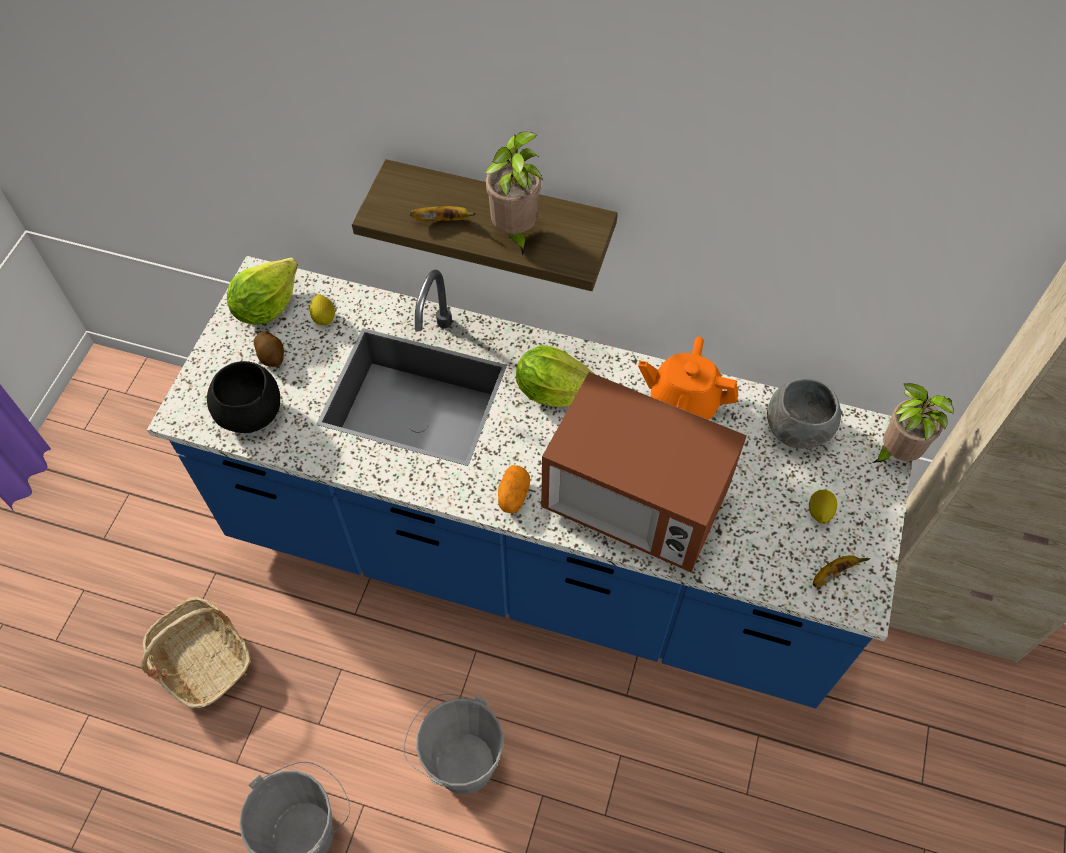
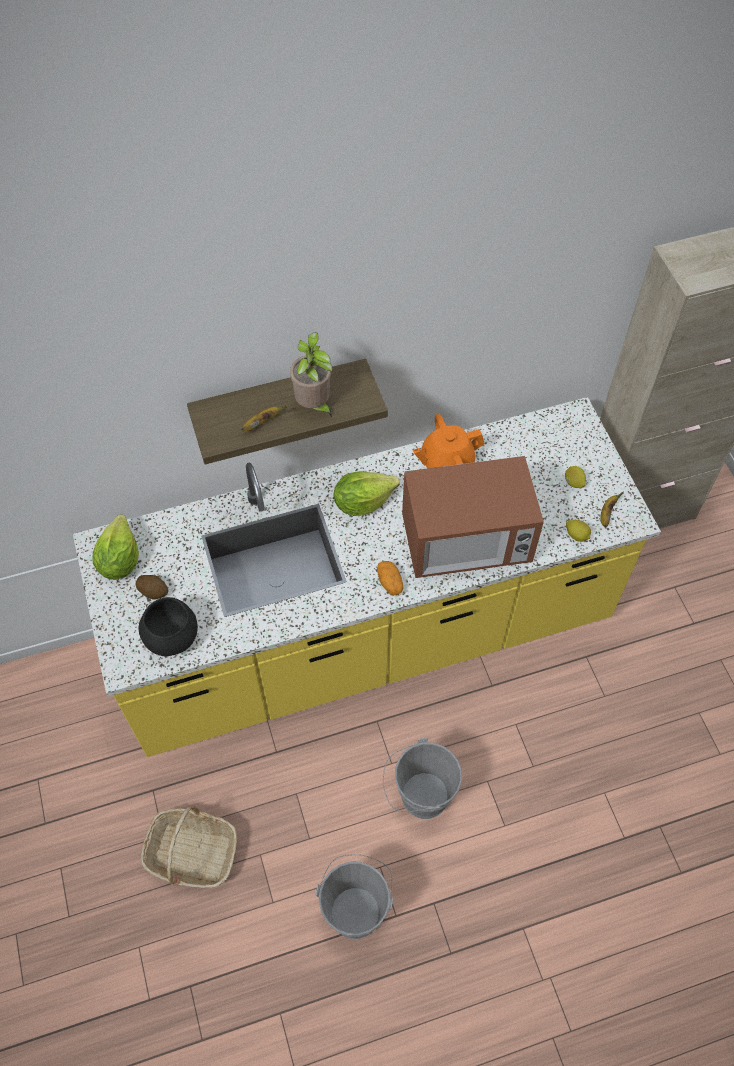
camera: 35 degrees left, 0 degrees up
blue counter [147,256,912,708] -> yellow counter [73,397,661,757]
lemon [310,294,335,325] -> lemon moved to [566,520,591,542]
grey bowl [767,378,841,449] -> none
potted plant [873,383,954,463] -> none

